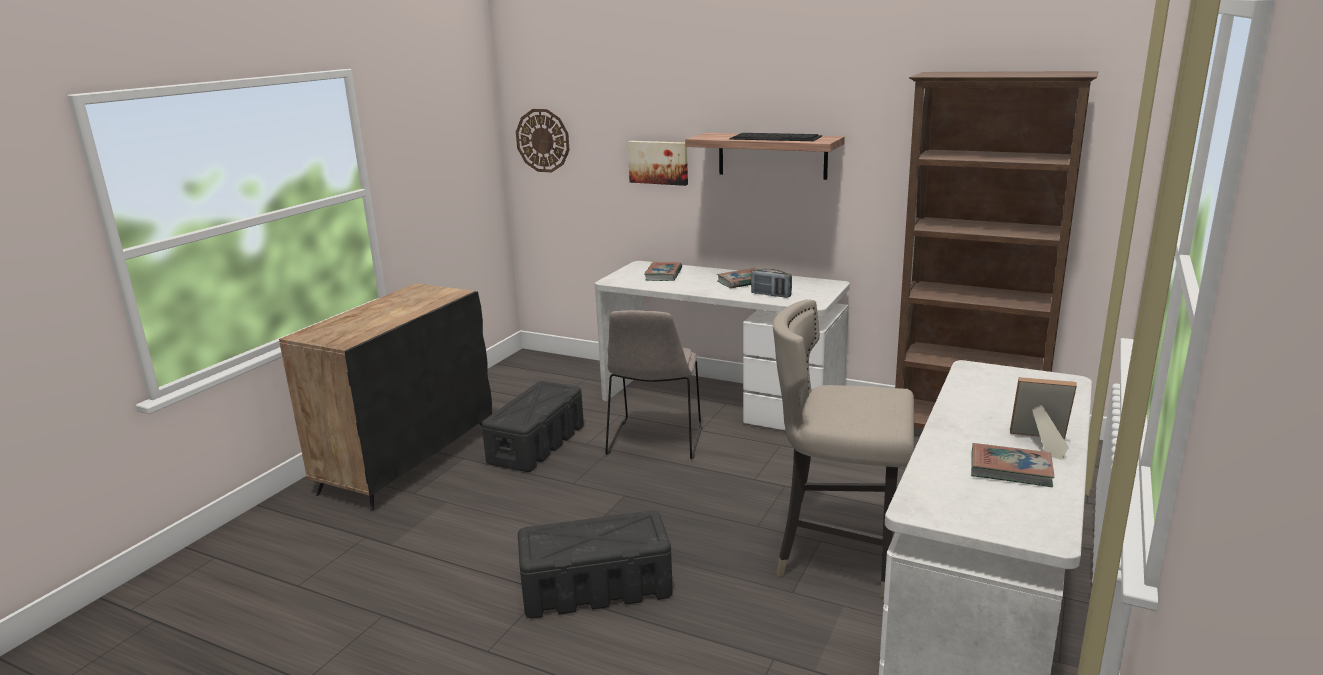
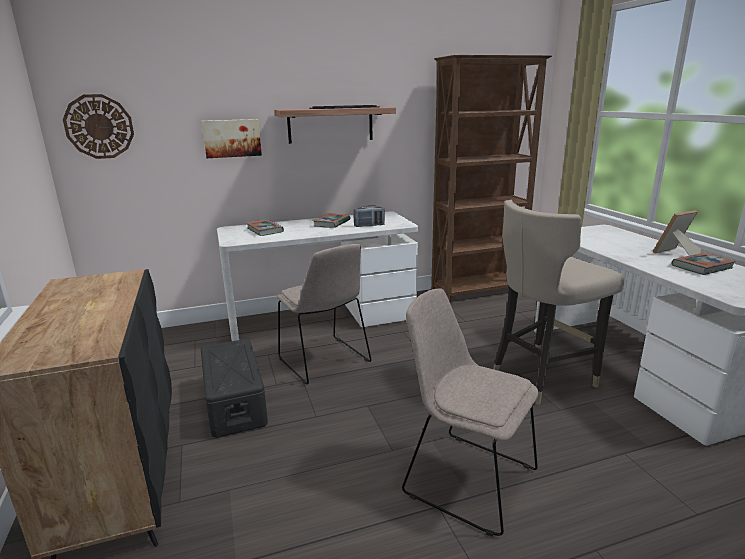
camera: 45 degrees left, 0 degrees up
black storage box [518,510,673,619] -> beige chair [402,289,538,537]

